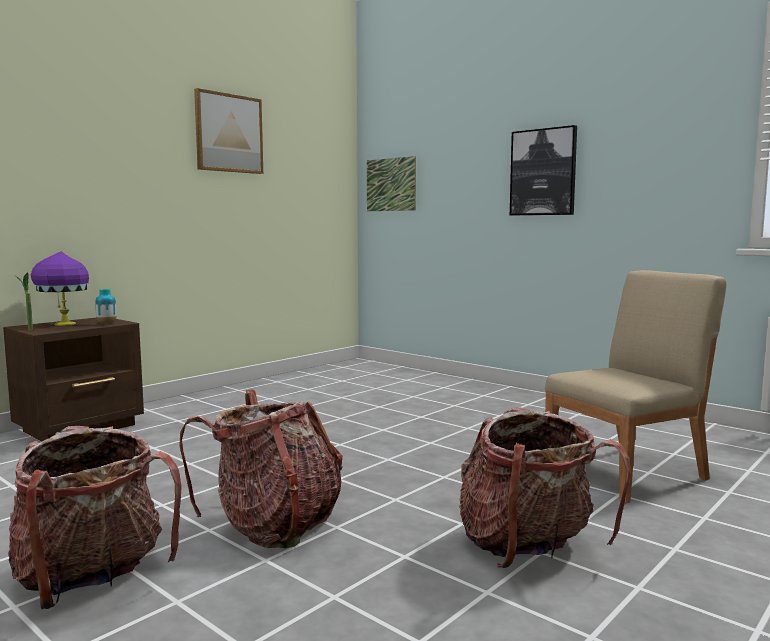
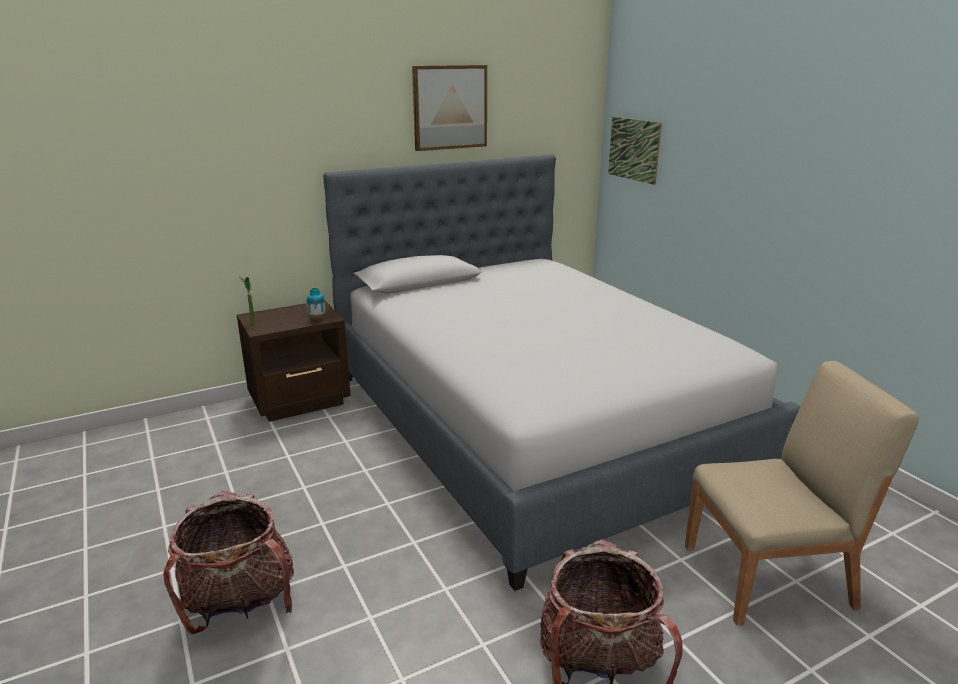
camera: 20 degrees right, 15 degrees up
purple table lamp [31,251,89,326] -> none
backpack [179,390,343,548] -> none
picture [510,125,577,215] -> none
none -> bed [323,154,800,591]

